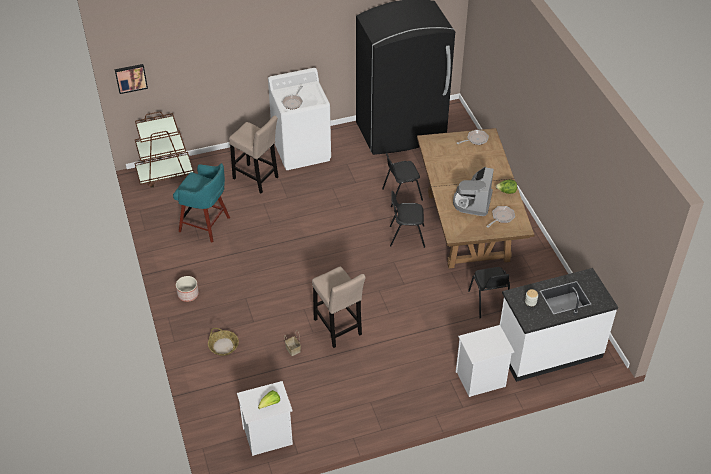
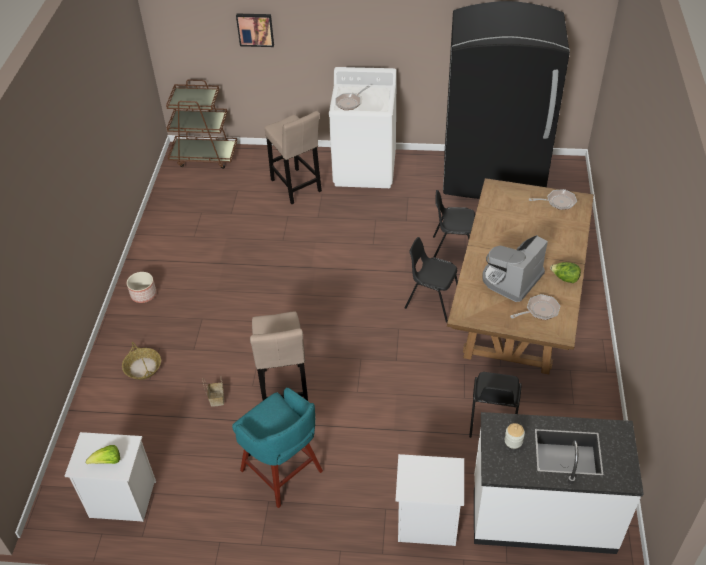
camera: 25 degrees right, 0 degrees up
picture [115,64,148,94] -> picture moved to [236,14,274,47]
turquoise stool [173,164,230,243] -> turquoise stool moved to [232,388,323,508]

